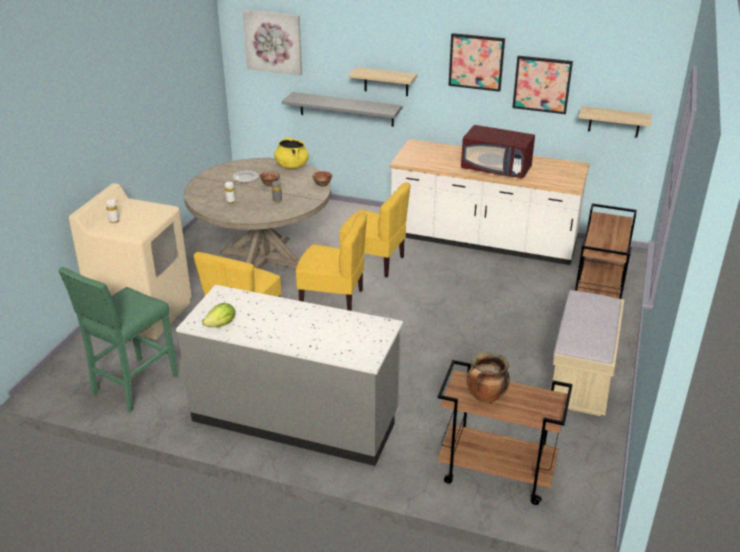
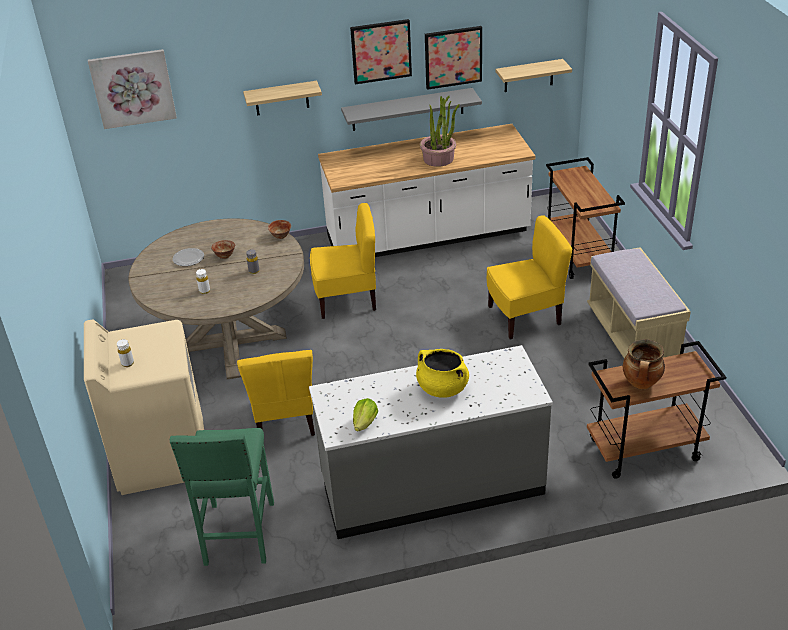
camera: 30 degrees left, 5 degrees up
yellow cooking pot [274,137,309,169] -> yellow cooking pot moved to [416,349,469,398]
grey shelf [282,92,402,127] -> grey shelf moved to [341,88,482,131]
yellow chair [296,213,367,311] -> yellow chair moved to [487,215,572,339]
red microwave [461,125,535,179] -> potted plant [420,96,460,167]

